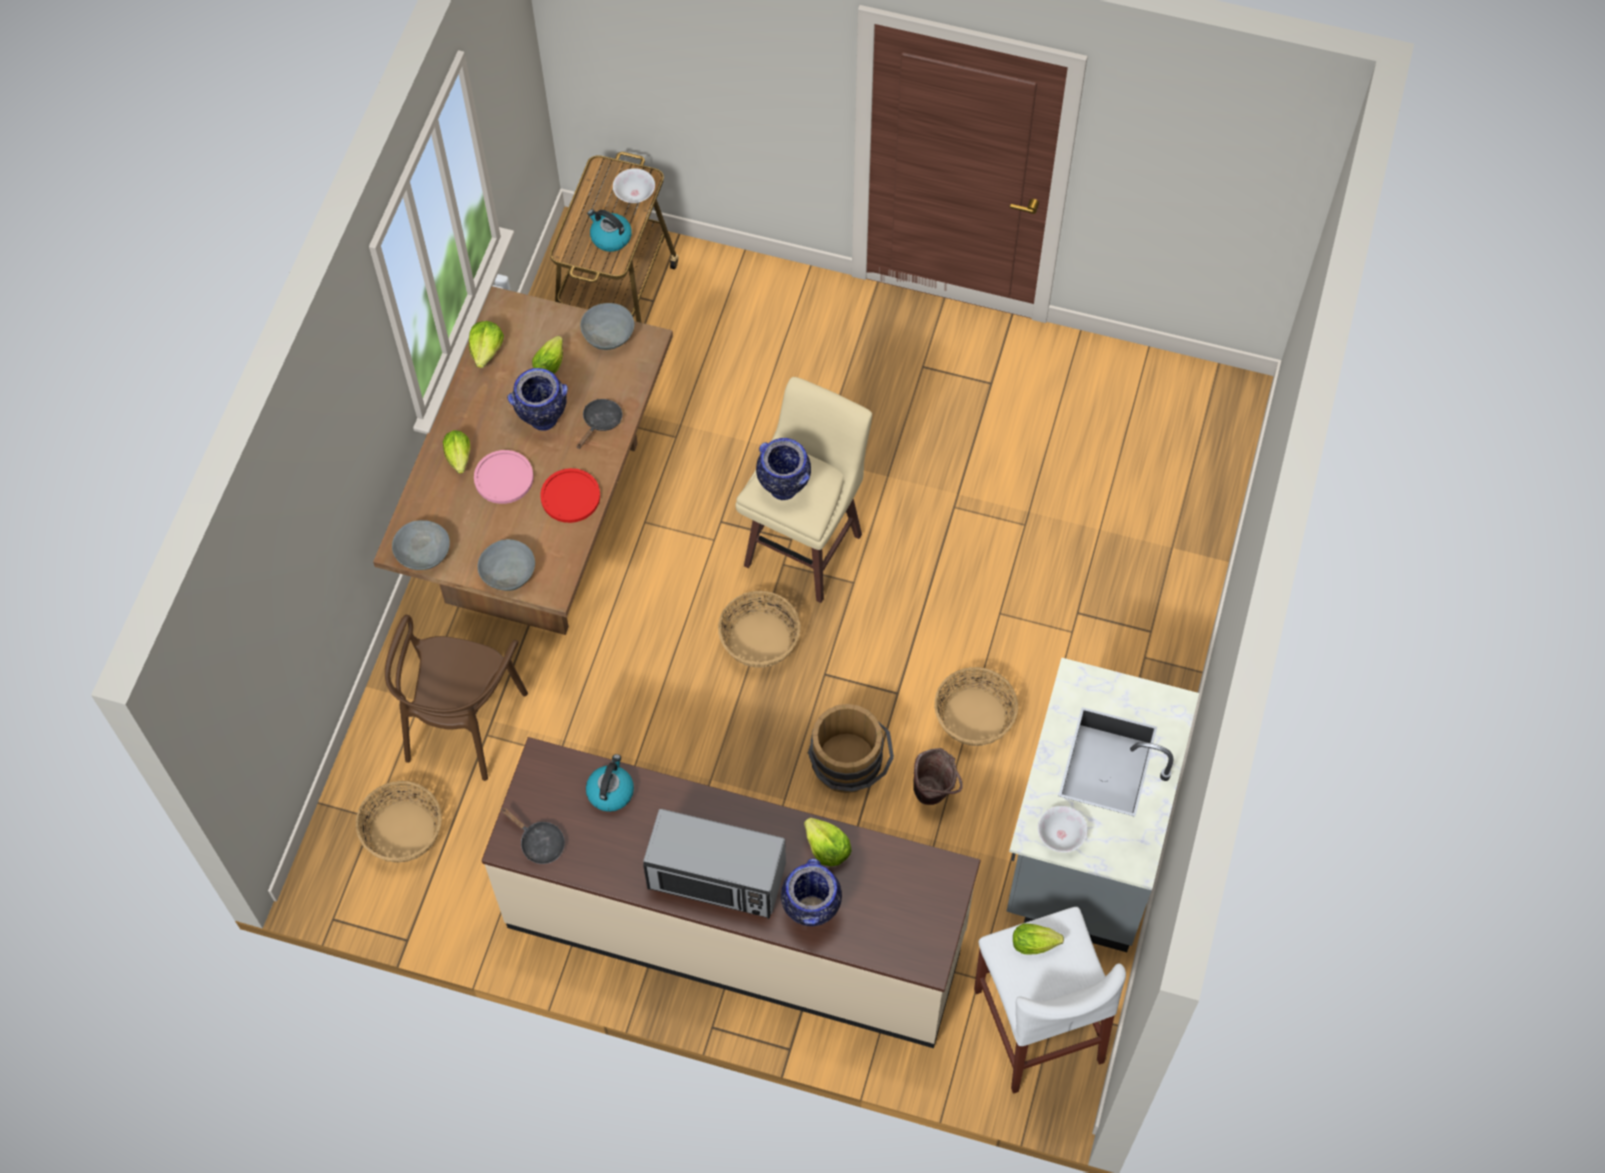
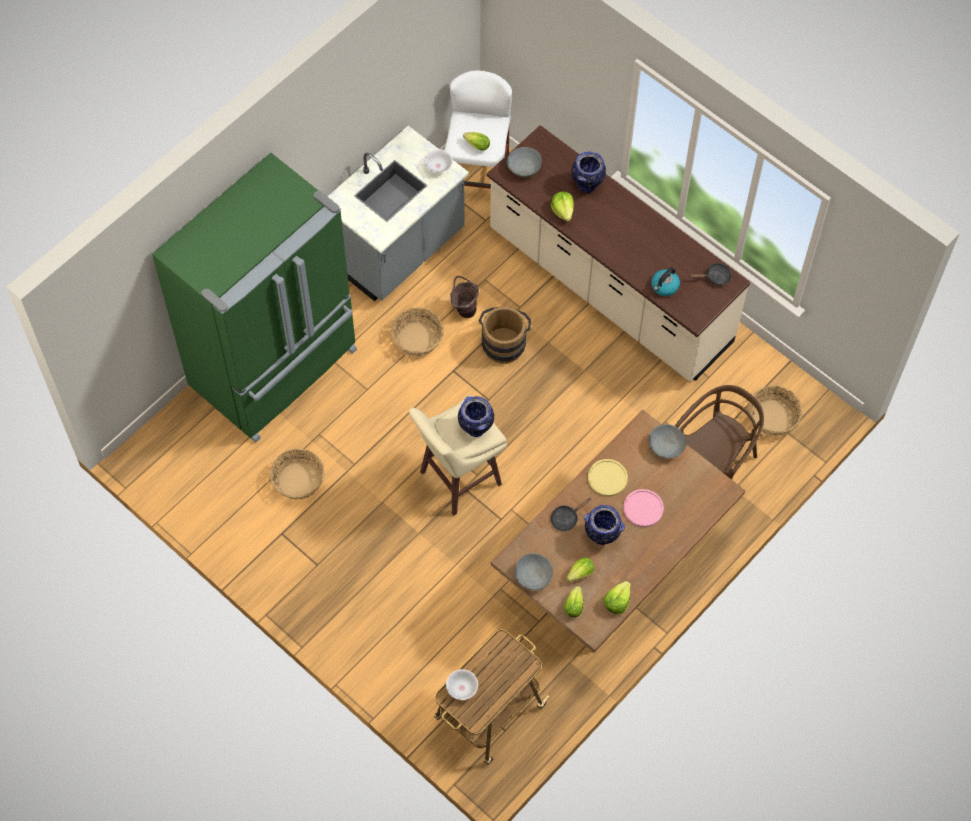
camera: 155 degrees left, 0 degrees up
grey bowl [392,520,450,570] -> grey bowl moved to [507,147,542,177]
lettuce [443,430,470,474] -> lettuce moved to [563,586,583,617]
black frying pan [501,808,565,864] -> black frying pan turned 105 degrees clockwise [689,263,732,286]
red plate [540,468,600,523] -> yellow plate [588,459,628,497]
kettle [587,209,632,252] -> none
microwave [643,809,786,919] -> none
basket [718,591,801,668] -> basket moved to [270,448,325,500]
none -> green fridge [152,153,357,443]

